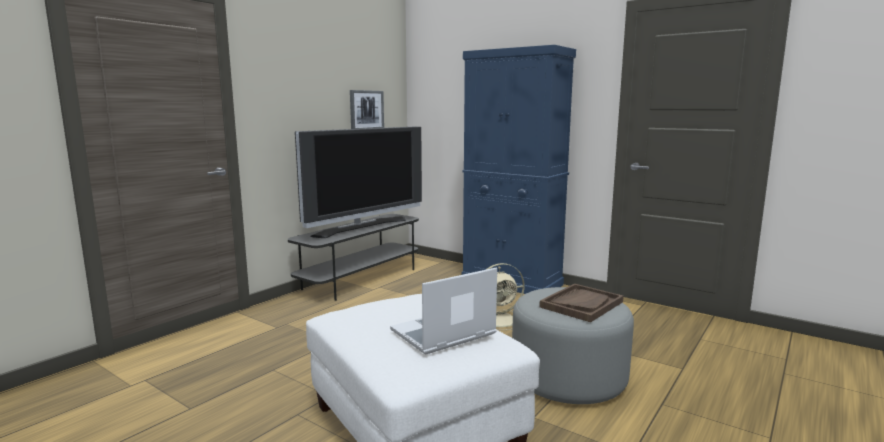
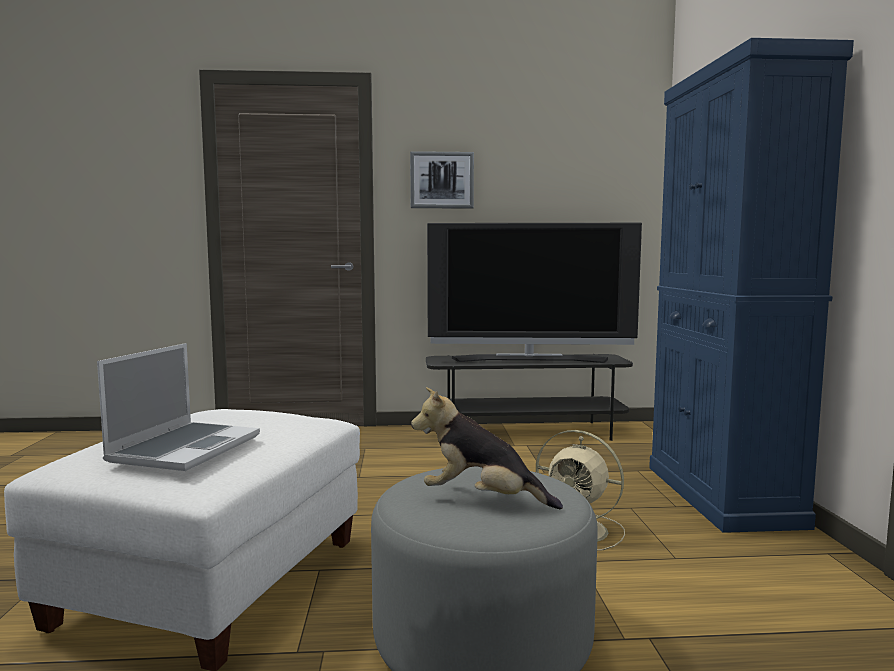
camera: 50 degrees right, 5 degrees down
picture [350,90,384,129] -> picture moved to [410,151,474,209]
laptop [390,267,497,355] -> laptop turned 90 degrees clockwise [97,343,260,471]
brown tray [539,284,624,322] -> plush toy [411,387,563,509]

